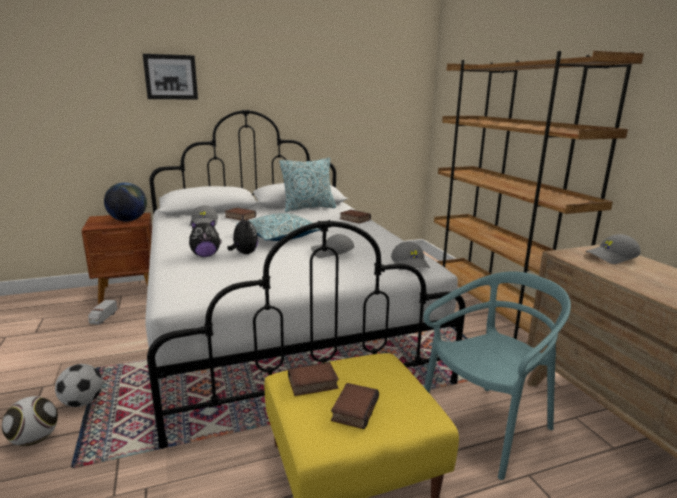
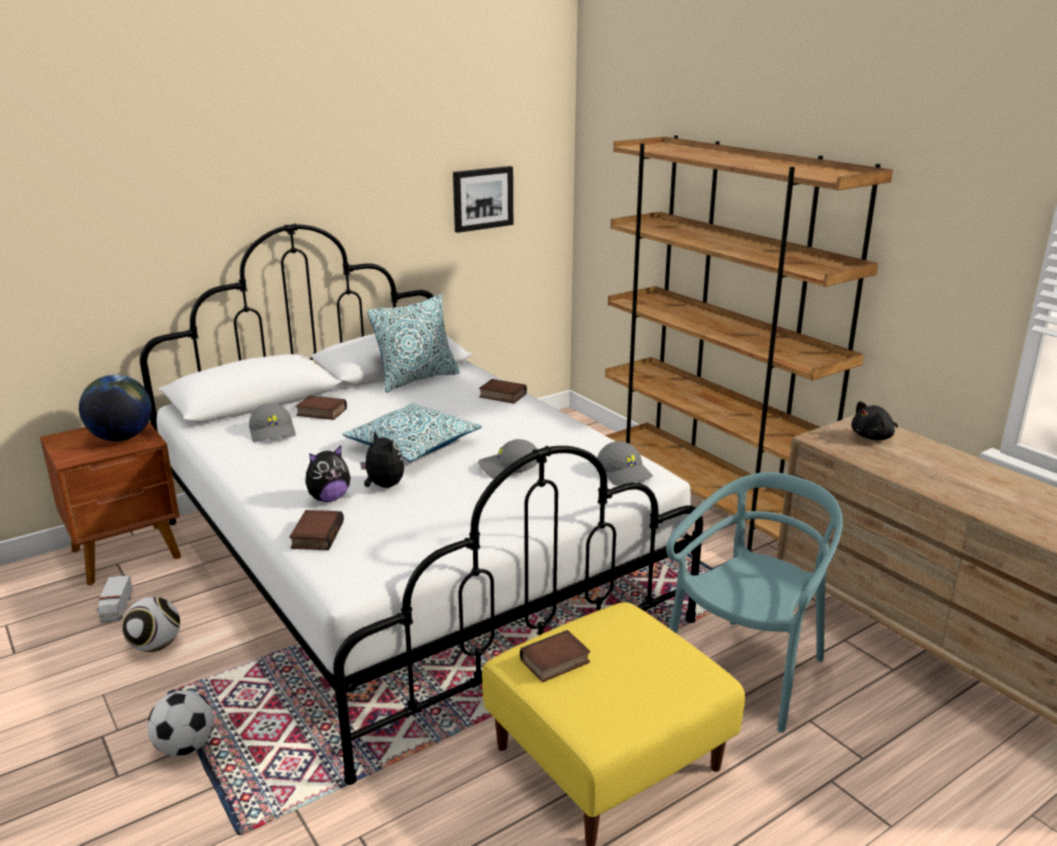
camera: 15 degrees left, 5 degrees up
football [2,396,58,446] -> football moved to [122,597,180,652]
picture [143,54,198,100] -> picture moved to [453,166,513,233]
book [331,383,379,429] -> book moved to [289,510,344,550]
grey cap [586,234,641,264] -> black plush toy [852,401,898,440]

